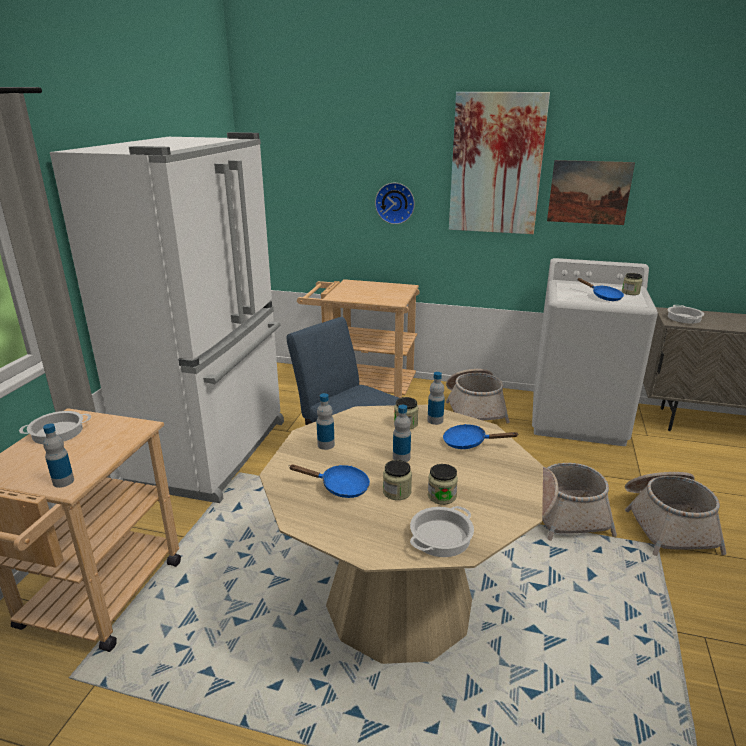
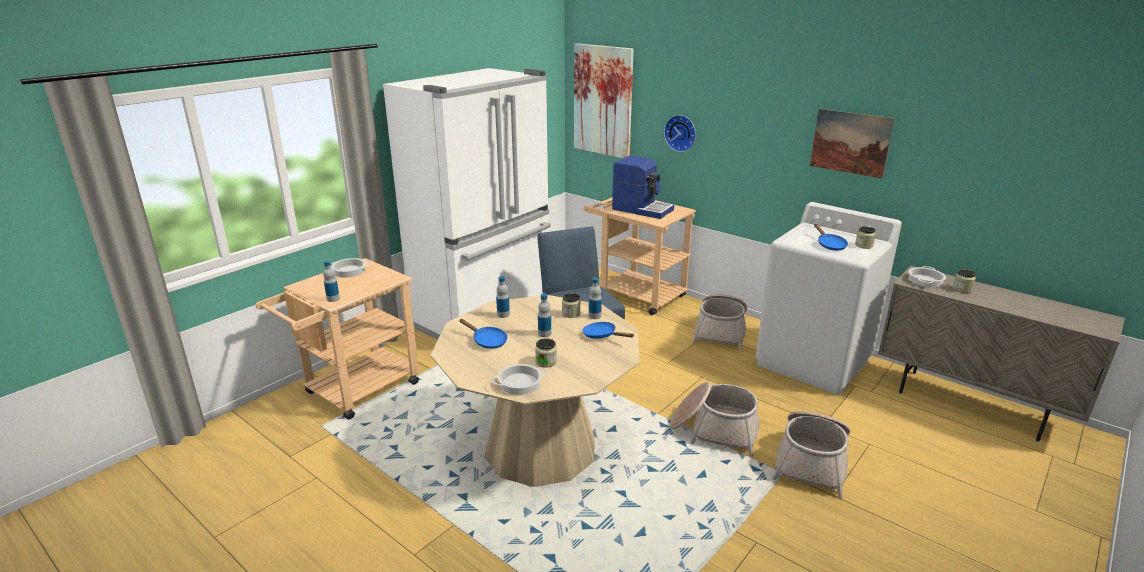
camera: 25 degrees right, 0 degrees up
jar [383,460,412,500] -> jar moved to [953,269,976,293]
picture [449,92,550,234] -> picture moved to [574,43,634,158]
none -> coffee machine [612,156,674,219]

